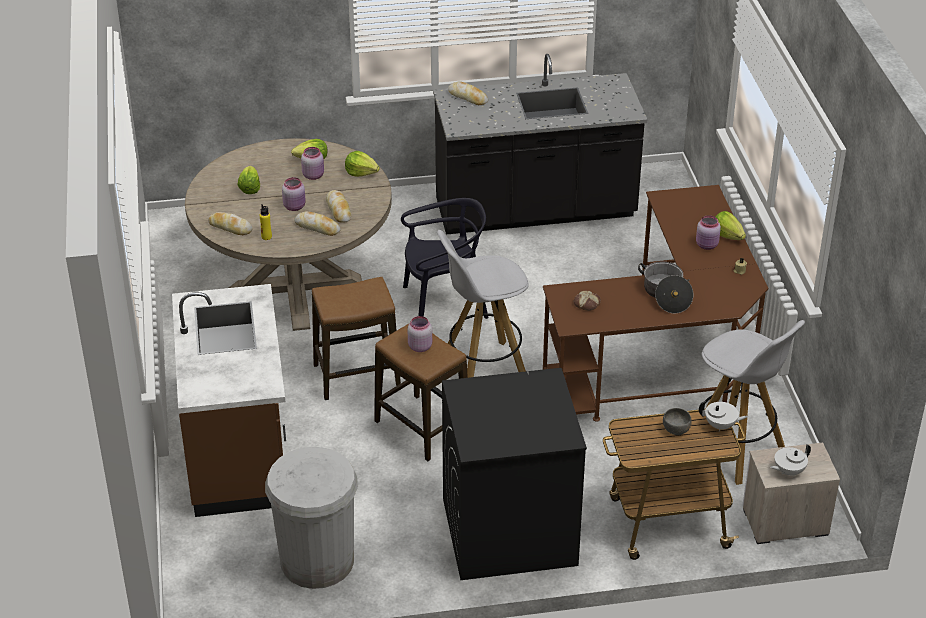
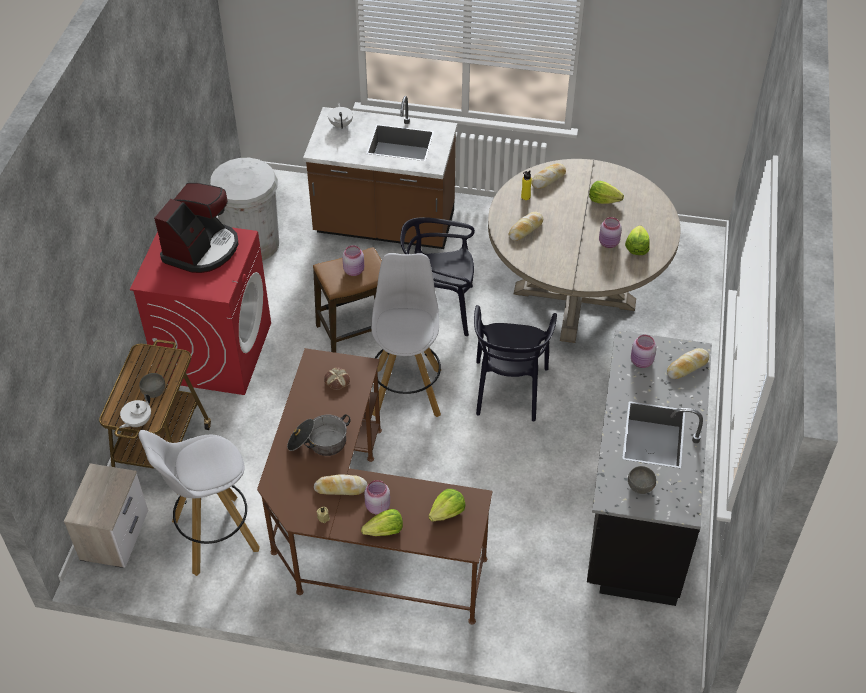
camera: 110 degrees right, 10 degrees up
pink jar [282,177,306,211] -> pink jar moved to [631,335,657,368]
stool [312,277,401,400] -> black chair [400,217,475,336]
bread [326,190,351,223] -> bread moved to [314,474,367,495]
lettuce [345,151,380,177] -> lettuce moved to [428,489,465,522]
black washing machine [442,368,587,580] -> red washing machine [130,227,271,395]
white teapot [770,444,811,476] -> white teapot moved to [328,103,353,129]
none -> coffee machine [154,183,238,273]
none -> grey bowl [628,466,656,494]

